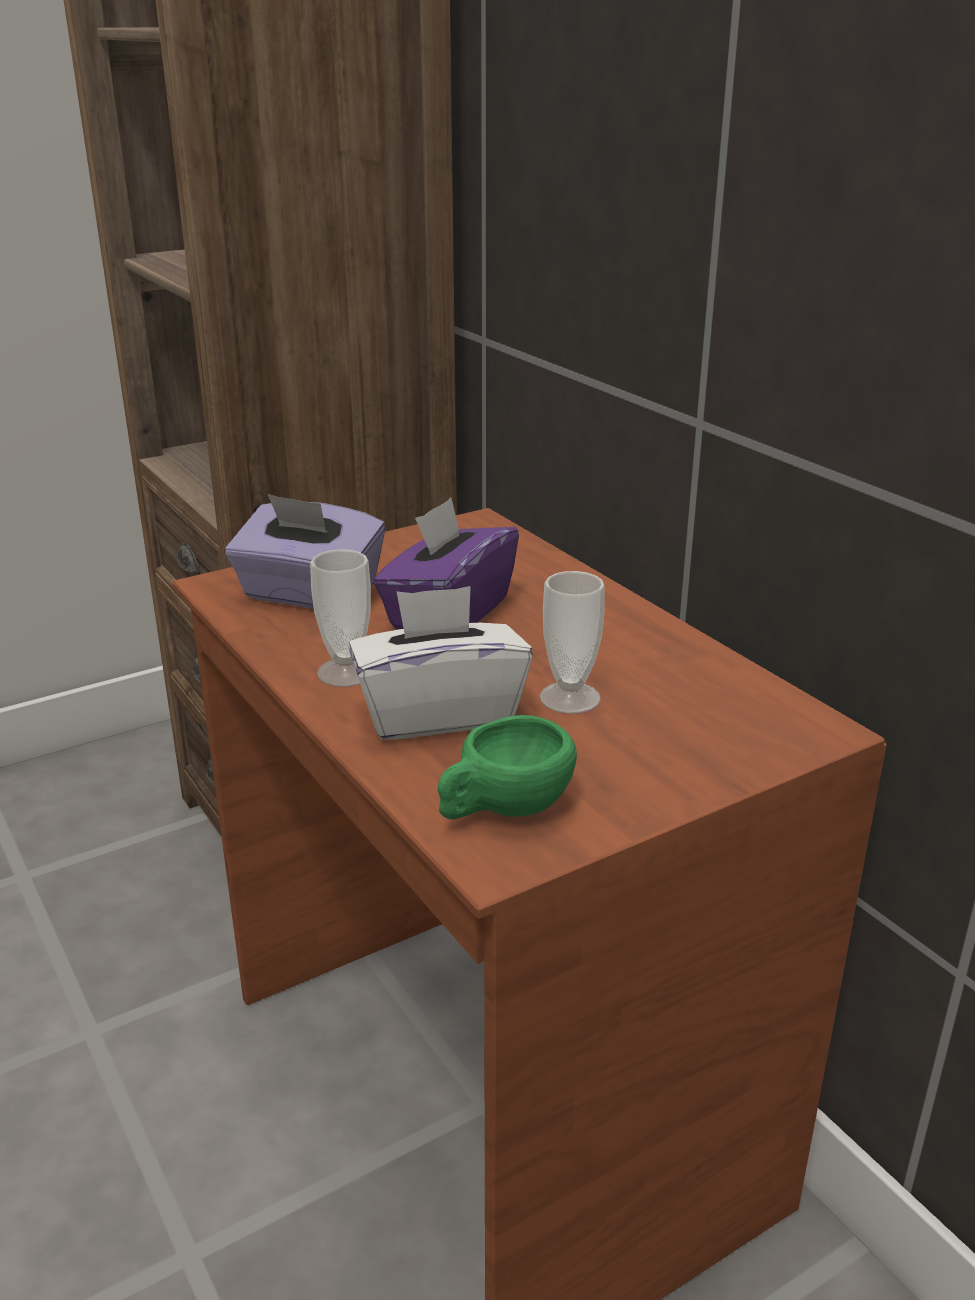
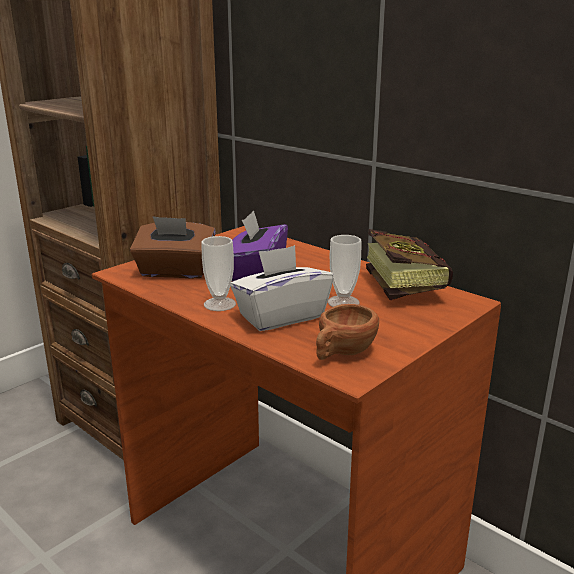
camera: 15 degrees left, 5 degrees down
purple tissue box [225,494,385,609] -> brown tissue box [130,216,216,278]
green cup [437,715,577,819] -> brown cup [316,304,379,360]
none -> book [366,229,453,300]

